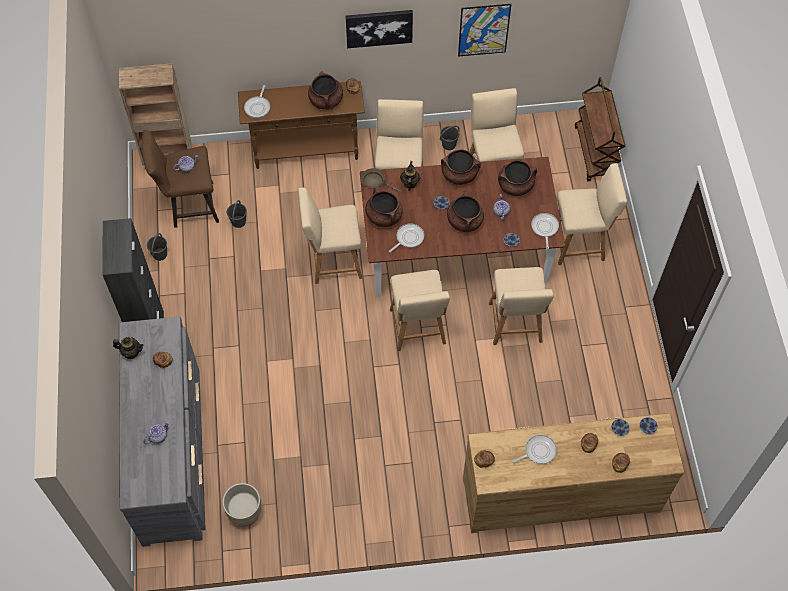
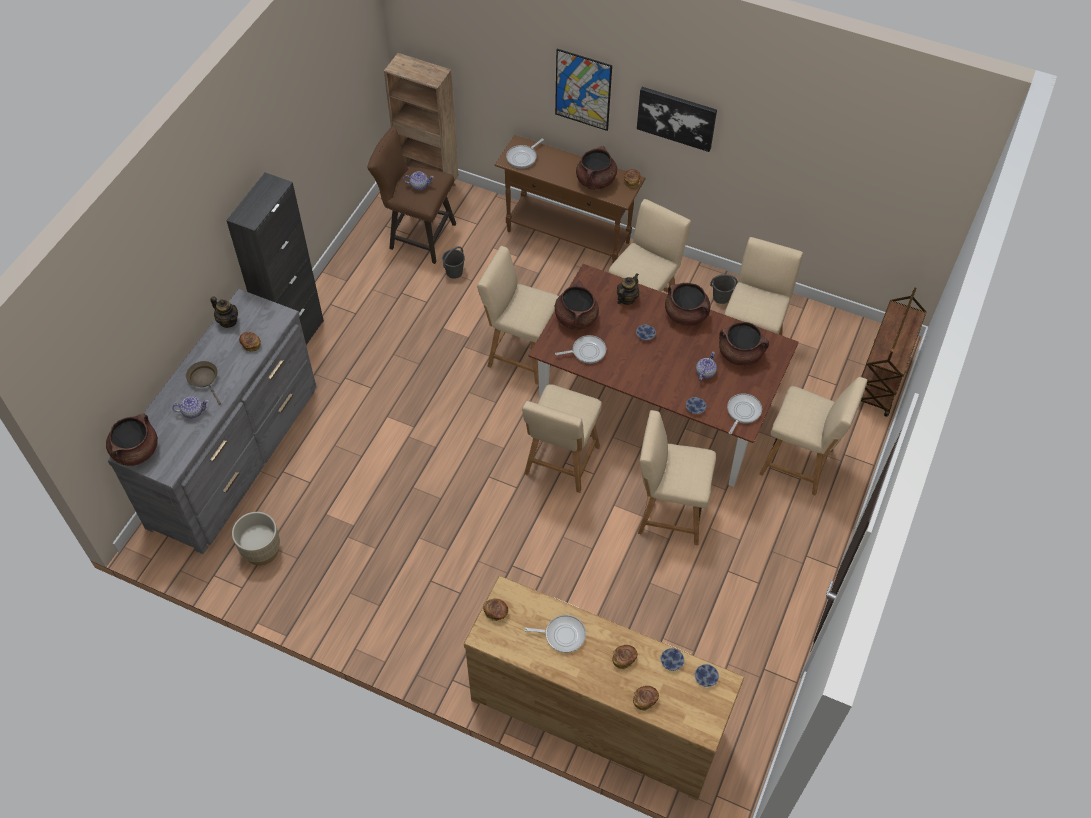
camera: 30 degrees right, 5 degrees down
grey bucket [147,233,167,261] -> none
brown frying pan [361,168,401,192] -> brown frying pan moved to [186,361,221,405]
brown cooking pot [447,191,484,232] -> brown cooking pot moved to [106,414,158,466]
picture [458,4,511,57] -> picture moved to [555,49,612,131]
beige chair [489,267,554,345] -> beige chair turned 75 degrees clockwise [638,410,716,545]

